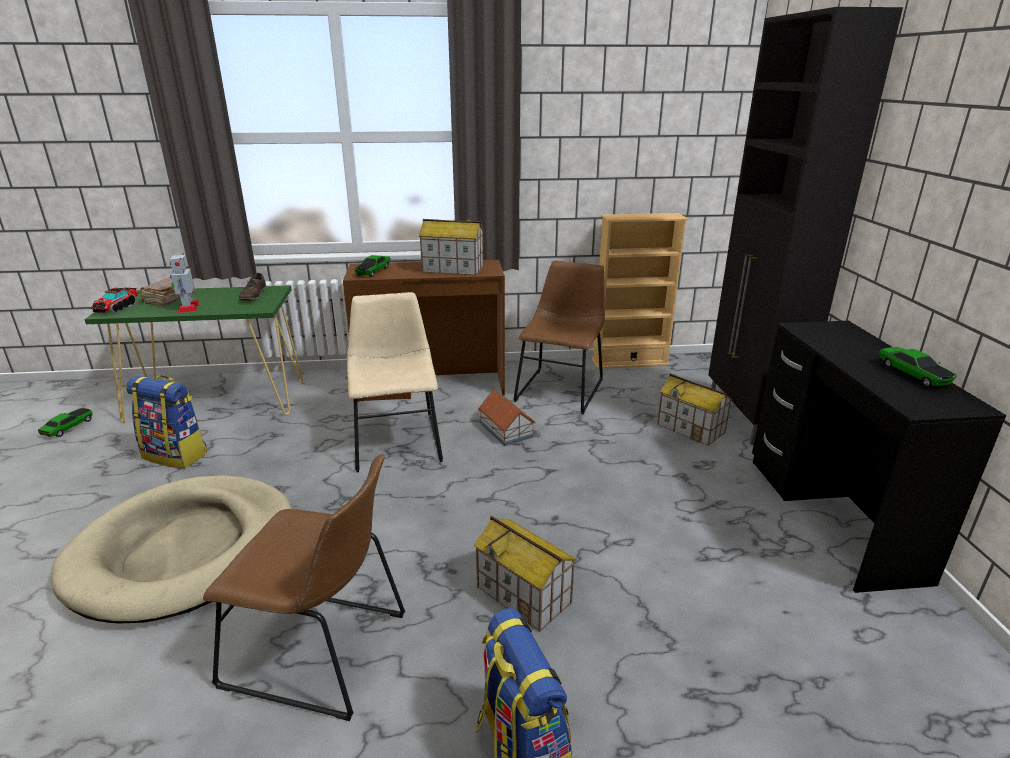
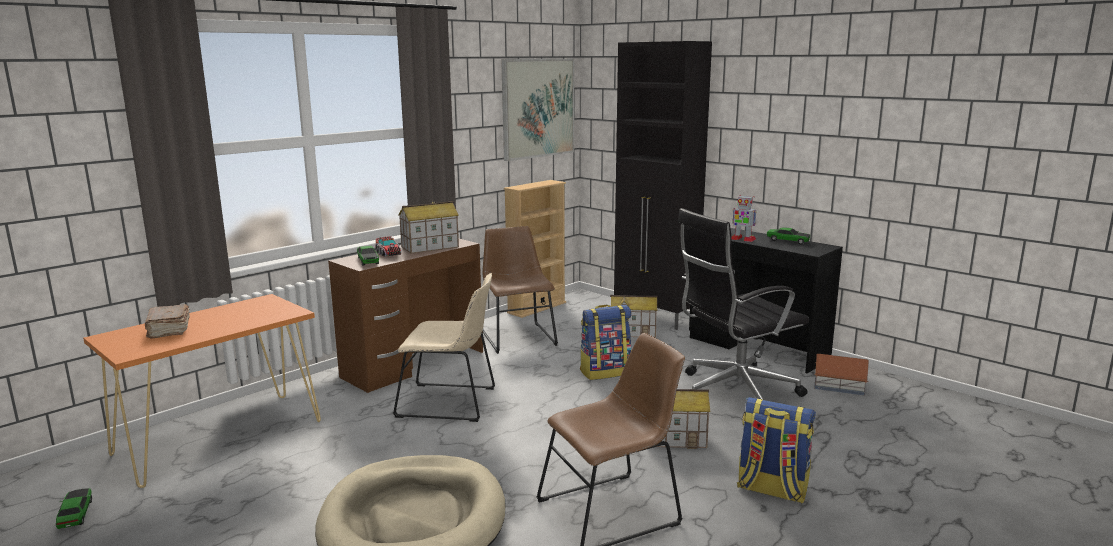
camera: 40 degrees left, 10 degrees down
green console table [84,286,303,423] -> orange console table [83,294,321,488]
toy truck [91,287,138,313] -> toy truck moved to [375,236,401,257]
backpack [126,375,207,469] -> backpack moved to [580,305,631,380]
toy robot [169,253,200,313] -> toy robot moved to [731,195,757,242]
brown shoe [239,273,266,301] -> none
beige chair [347,292,443,473] -> beige chair turned 150 degrees clockwise [393,273,495,422]
toy house [478,390,535,446] -> toy house moved to [814,354,869,395]
none -> picture [501,59,574,161]
none -> black office chair [677,208,810,399]

